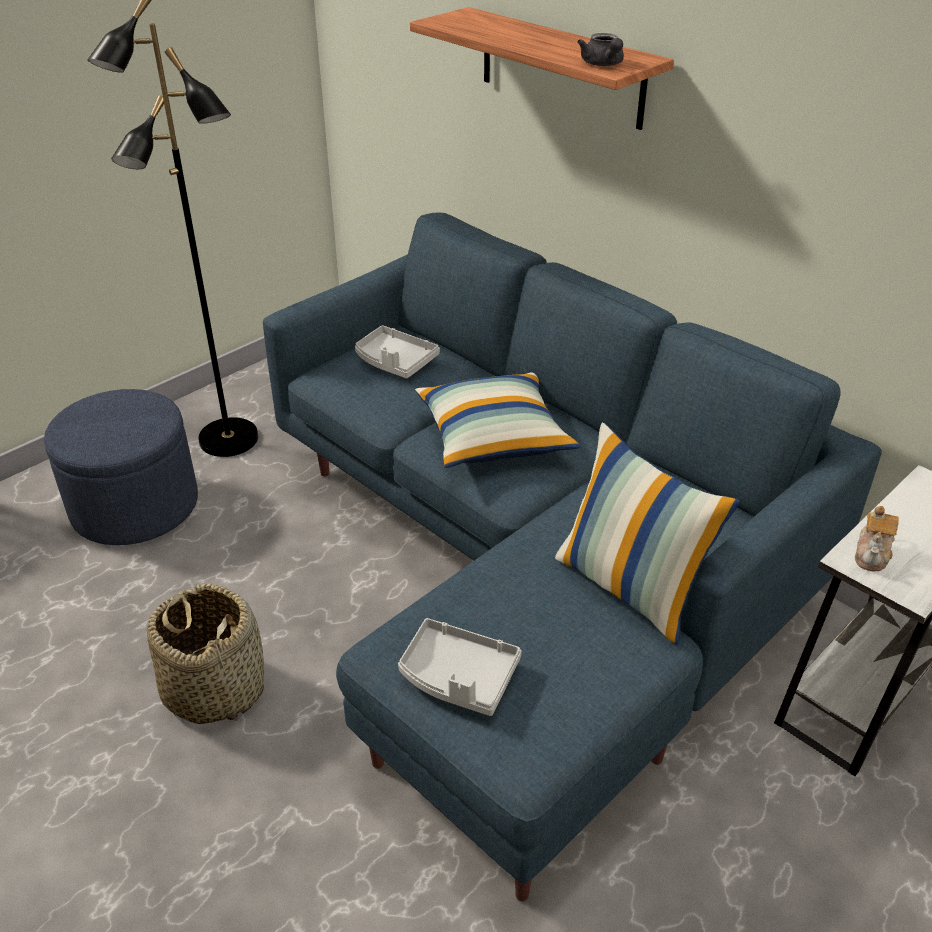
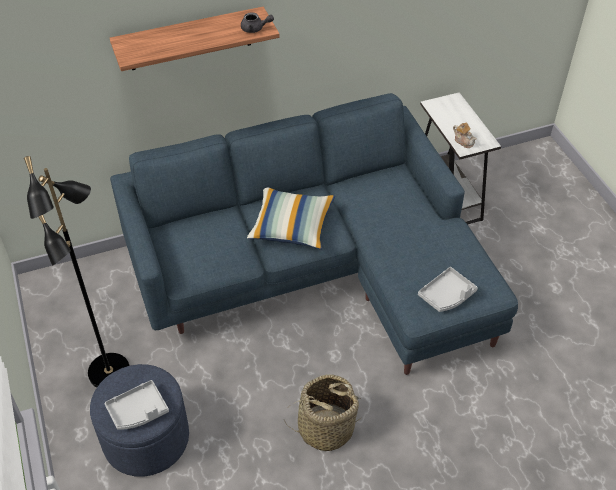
camera: 65 degrees left, 10 degrees up
grey tray [355,325,440,379] -> grey tray moved to [104,380,169,430]
pillow [555,422,740,645] -> none

